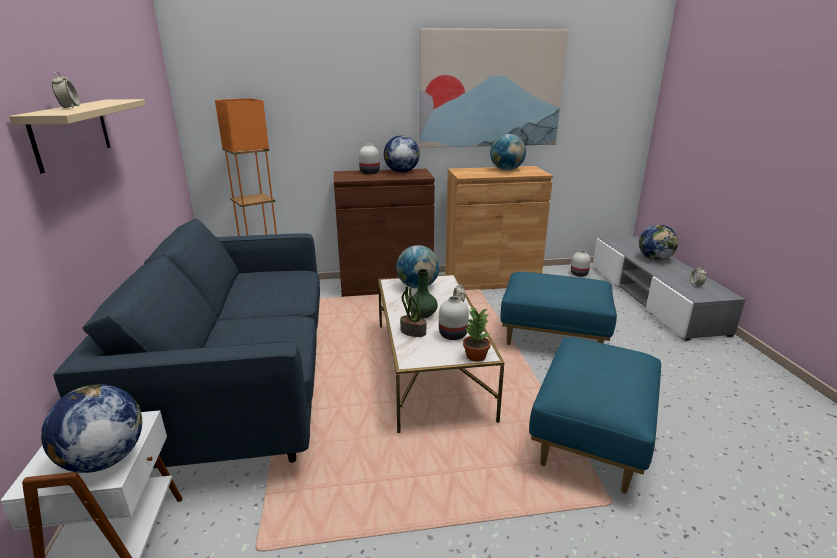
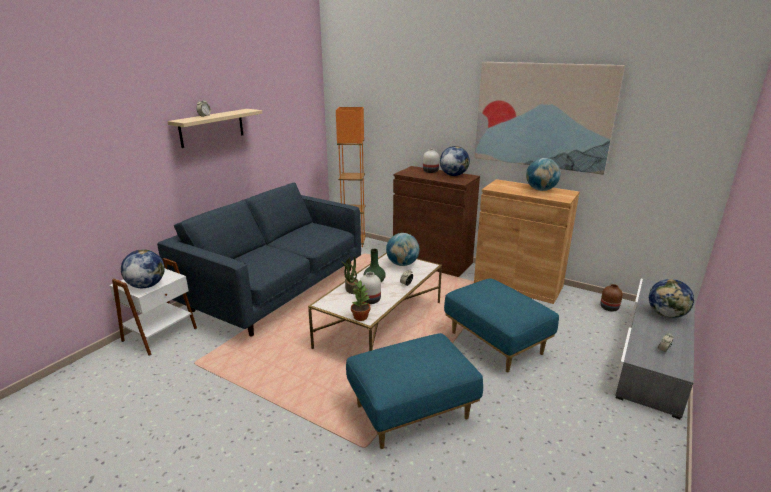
camera: 40 degrees right, 0 degrees up
white vase [571,250,591,277] -> brown vase [600,284,623,312]

